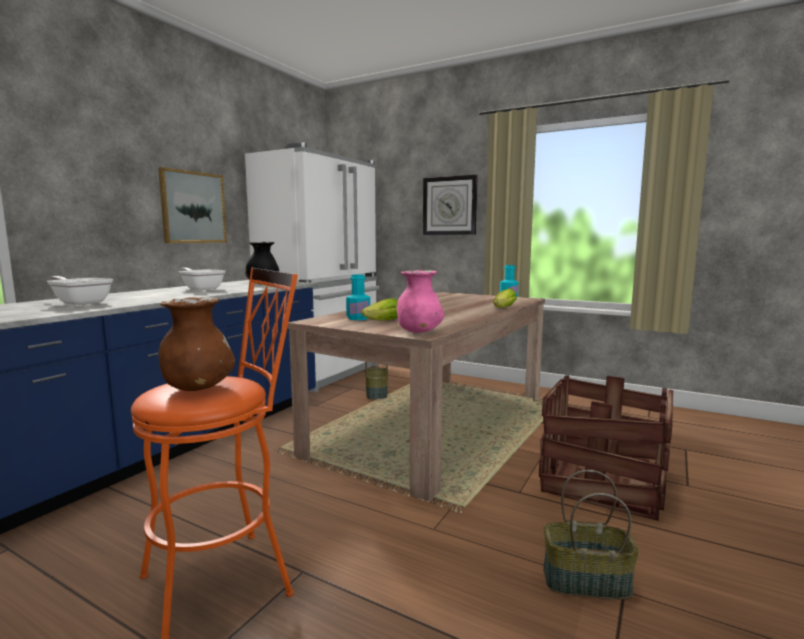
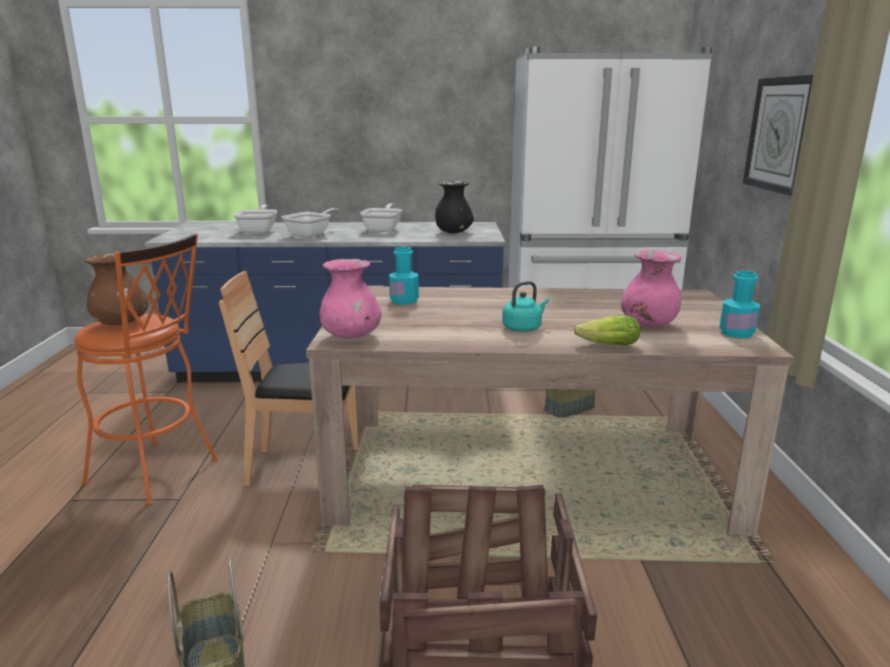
camera: 60 degrees right, 10 degrees up
picture [158,167,227,243] -> none
lettuce [361,298,398,321] -> none
none -> brown chair [219,271,359,486]
none -> frying pan [282,208,340,238]
none -> turquoise kettle [502,281,549,332]
none -> pink vase [621,250,682,327]

